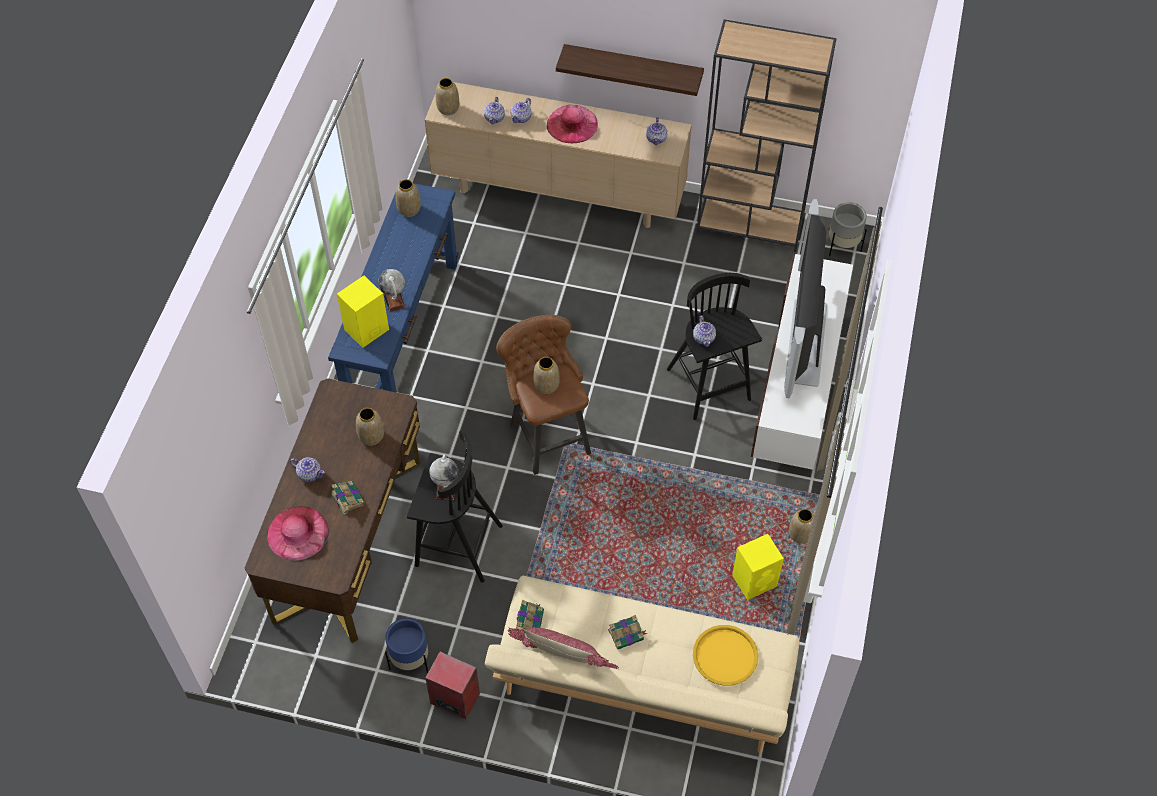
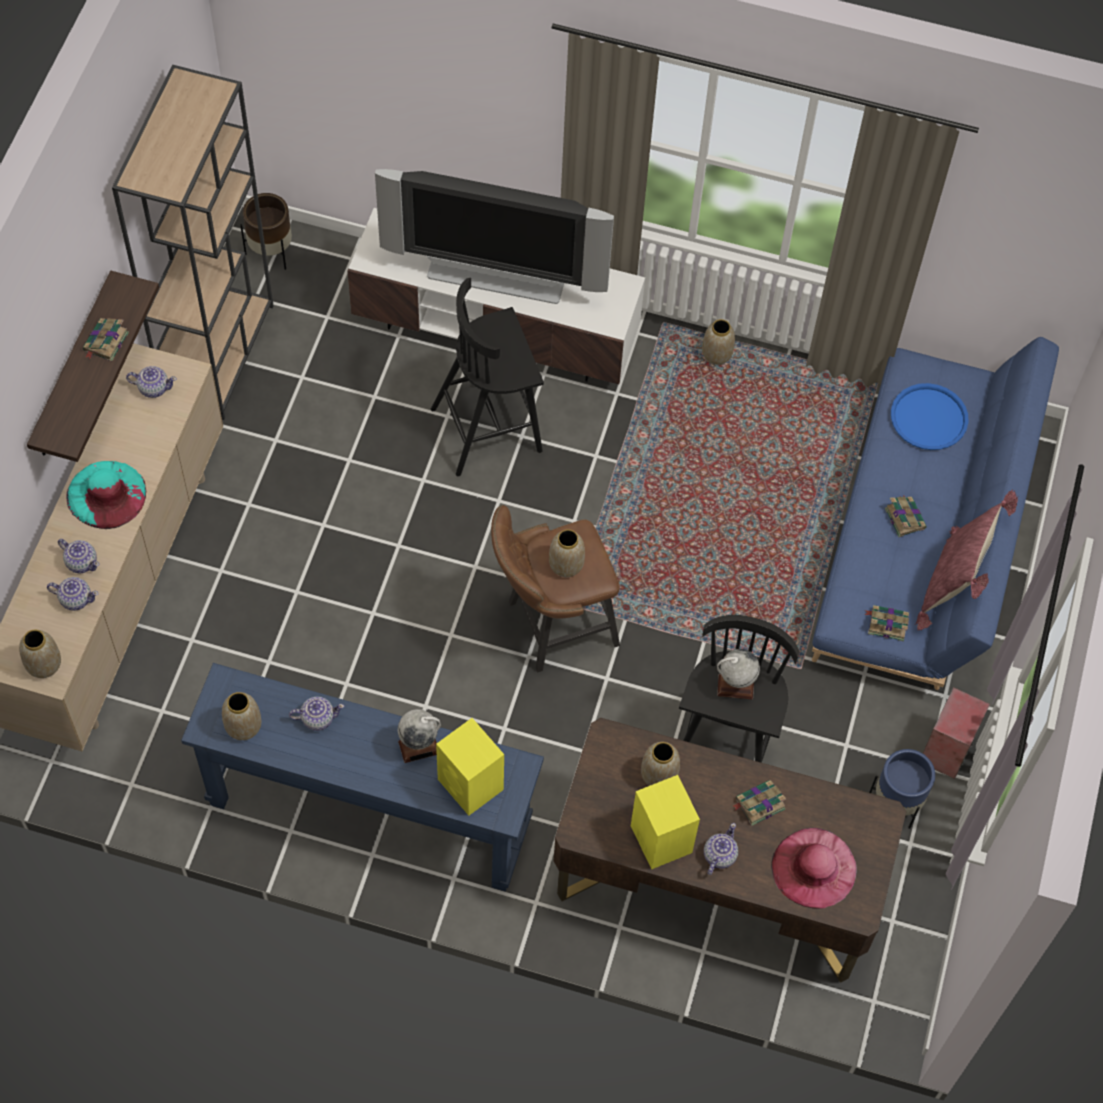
camera: 90 degrees left, 5 degrees up
beige sofa [485,576,799,753] -> blue sofa [812,337,1059,690]
pink hat [547,105,598,143] -> turquoise hat [66,461,146,529]
teapot [693,315,716,347] -> teapot moved to [289,697,344,731]
yellow tray [693,625,758,686] -> blue tray [891,383,968,450]
yellow speaker [732,534,784,600] -> yellow speaker moved to [631,775,700,869]
grey planter [829,202,867,257] -> brown planter [240,193,292,270]
none -> book [83,318,129,361]

